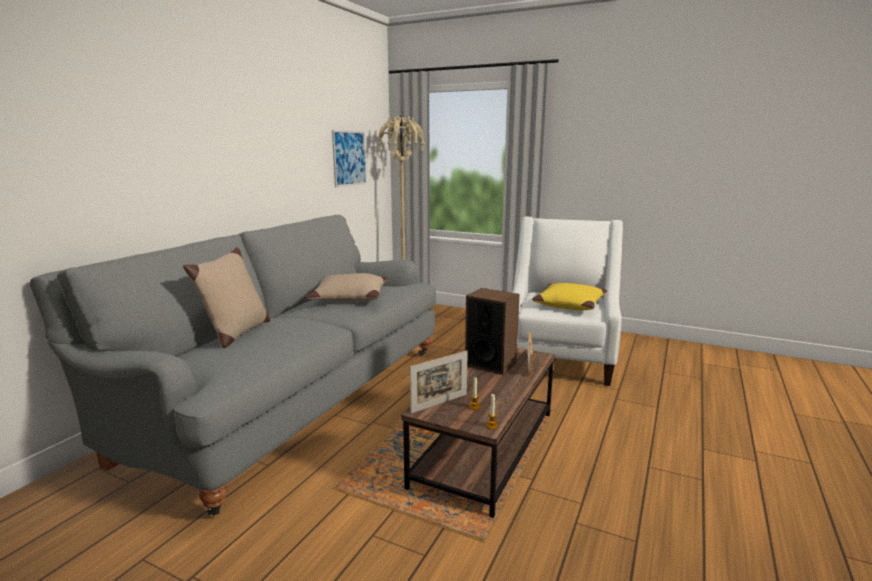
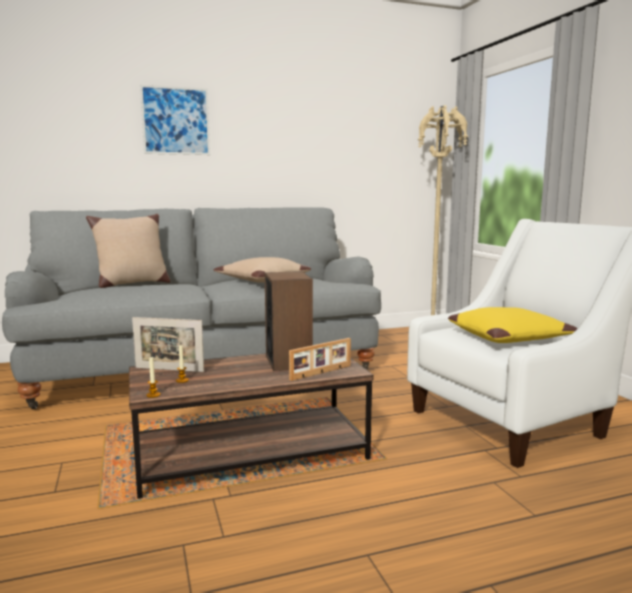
camera: 45 degrees right, 5 degrees down
picture [332,130,367,187] -> picture moved to [140,85,210,155]

